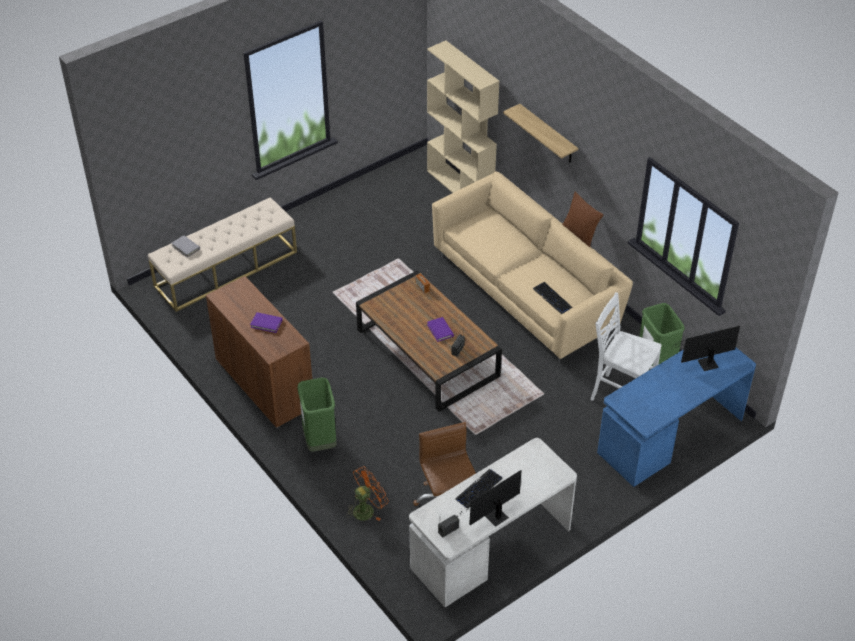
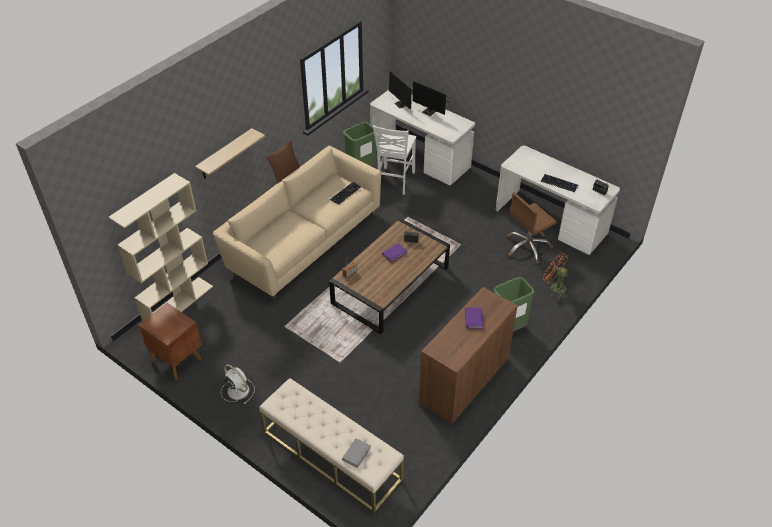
camera: 105 degrees left, 0 degrees up
monitor [456,470,522,527] -> monitor moved to [412,81,455,116]
blue desk [597,332,756,487] -> white desk [370,90,475,185]
none -> brown nightstand [138,303,202,380]
none -> white fan [221,364,254,404]

